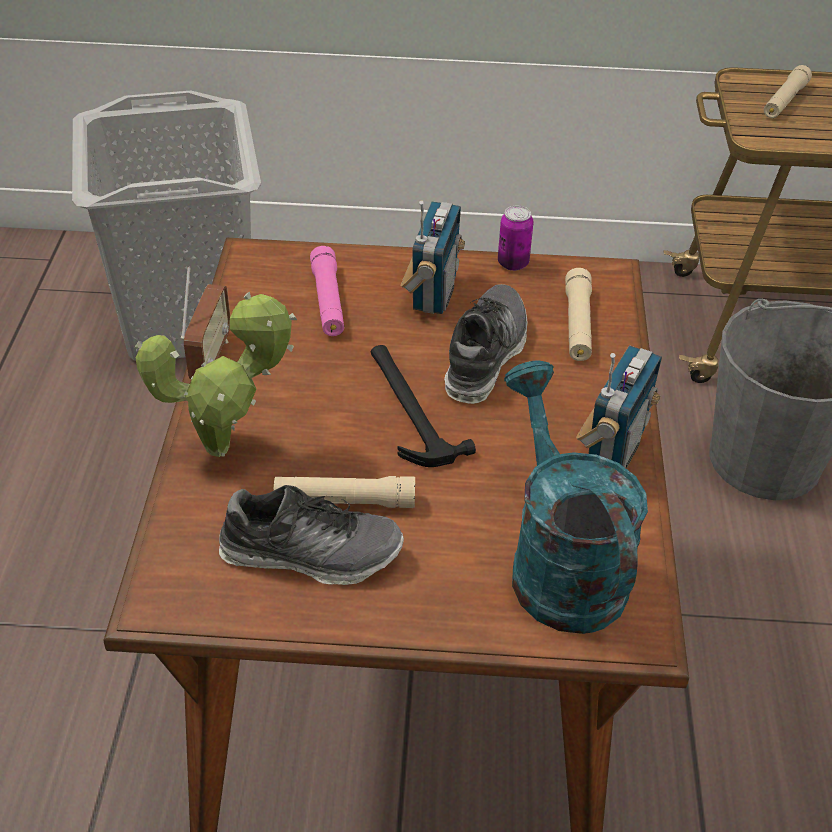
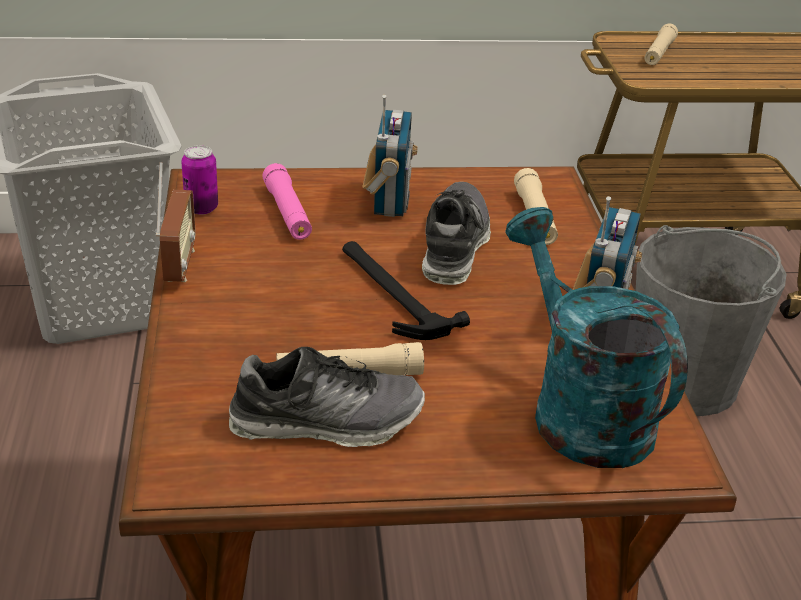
camera: 10 degrees left, 10 degrees down
potted plant [135,291,297,457] -> none
can [498,206,534,271] -> can moved to [181,145,218,215]

